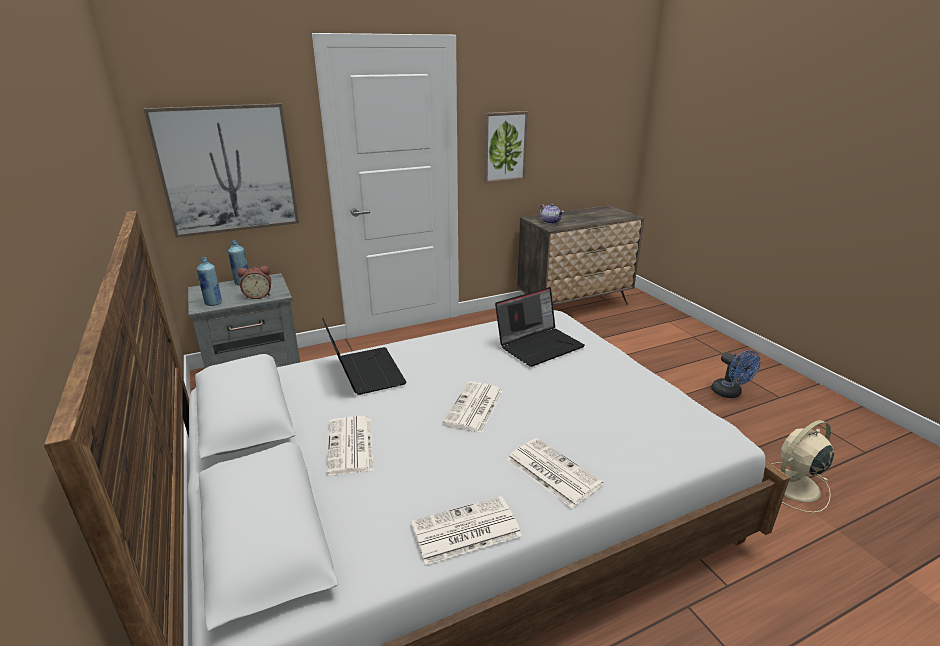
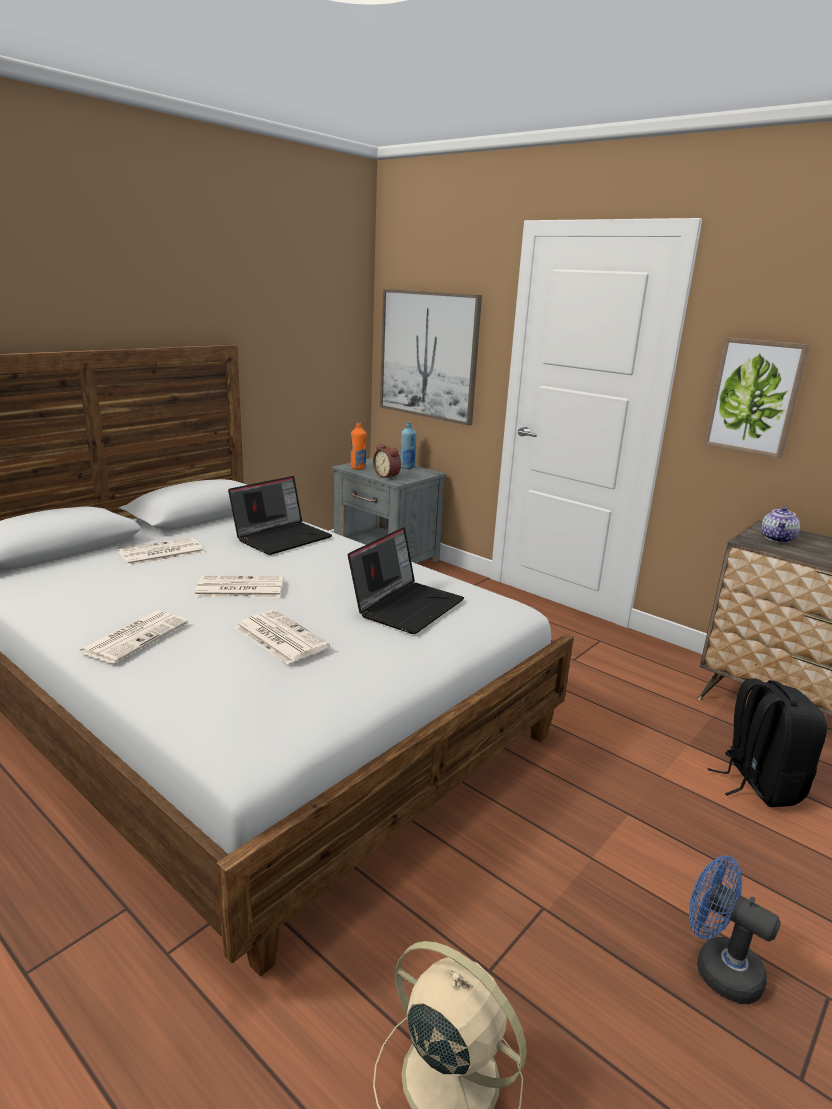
camera: 65 degrees right, 5 degrees down
blue bottle [197,257,222,306] -> orange bottle [351,423,367,470]
newspaper [411,496,522,565] -> newspaper moved to [235,610,330,665]
laptop [495,287,585,367] -> laptop turned 90 degrees counterclockwise [348,527,464,634]
blue fan [711,350,760,398] -> blue fan turned 90 degrees clockwise [689,855,781,1004]
none -> black backpack [708,678,827,807]

